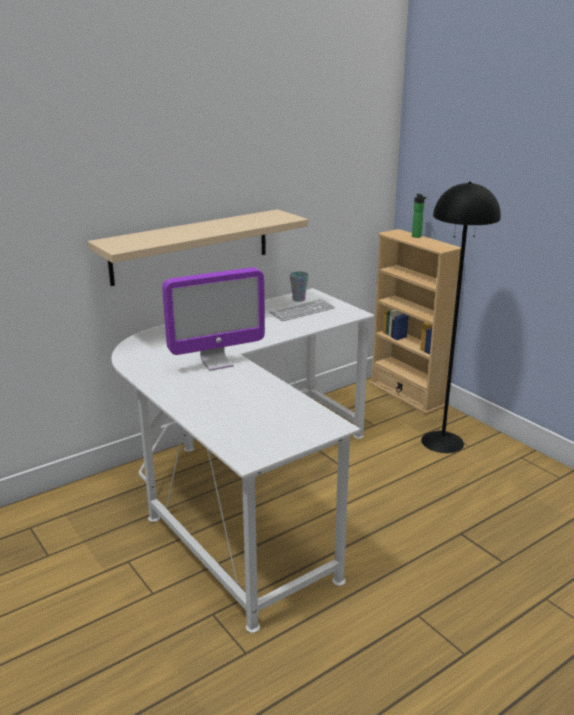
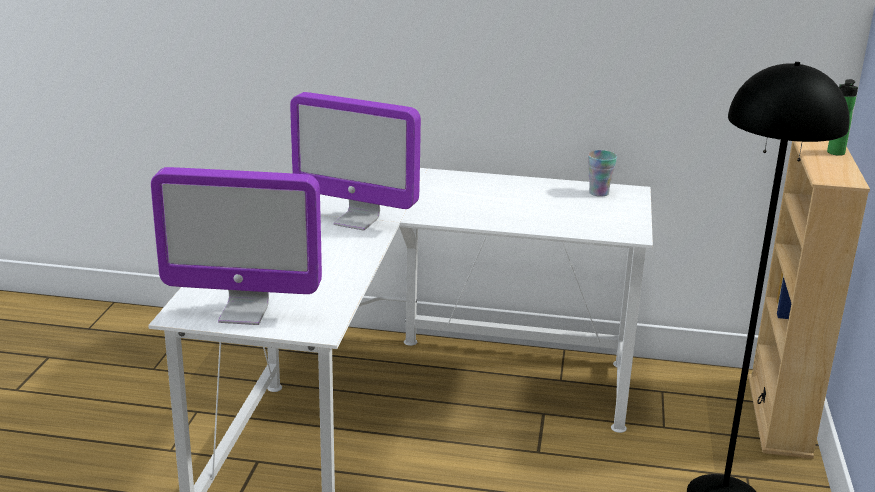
camera: 45 degrees right, 0 degrees up
beige shelf [87,209,308,286] -> none
keyboard [269,299,335,321] -> none
none -> monitor [151,167,322,325]

